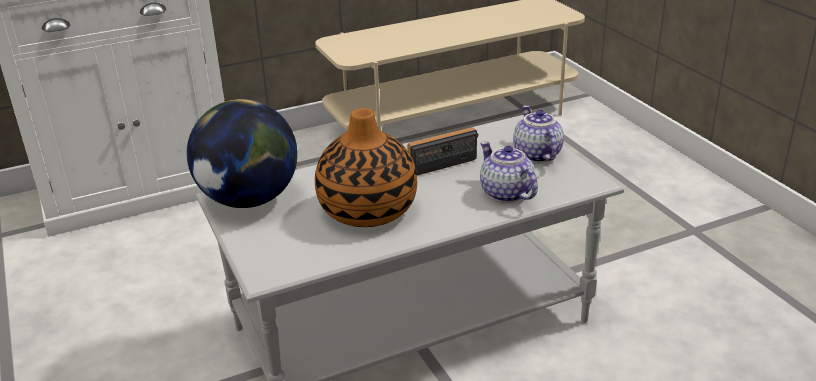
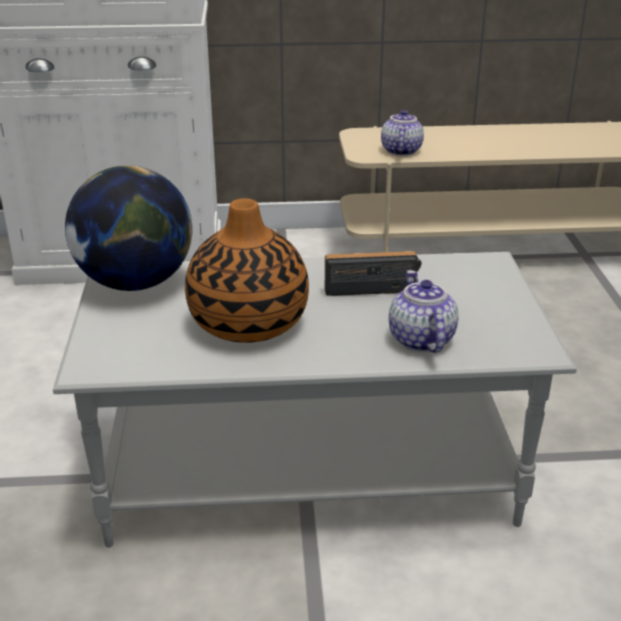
camera: 20 degrees right, 0 degrees up
teapot [513,105,564,163] -> teapot moved to [381,110,424,156]

